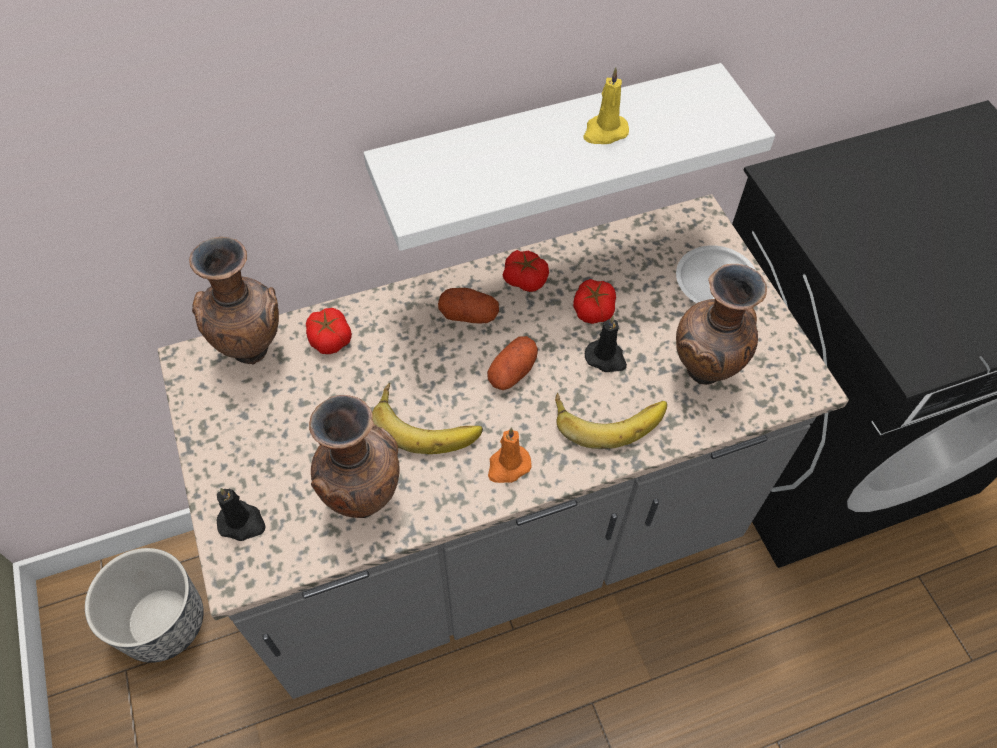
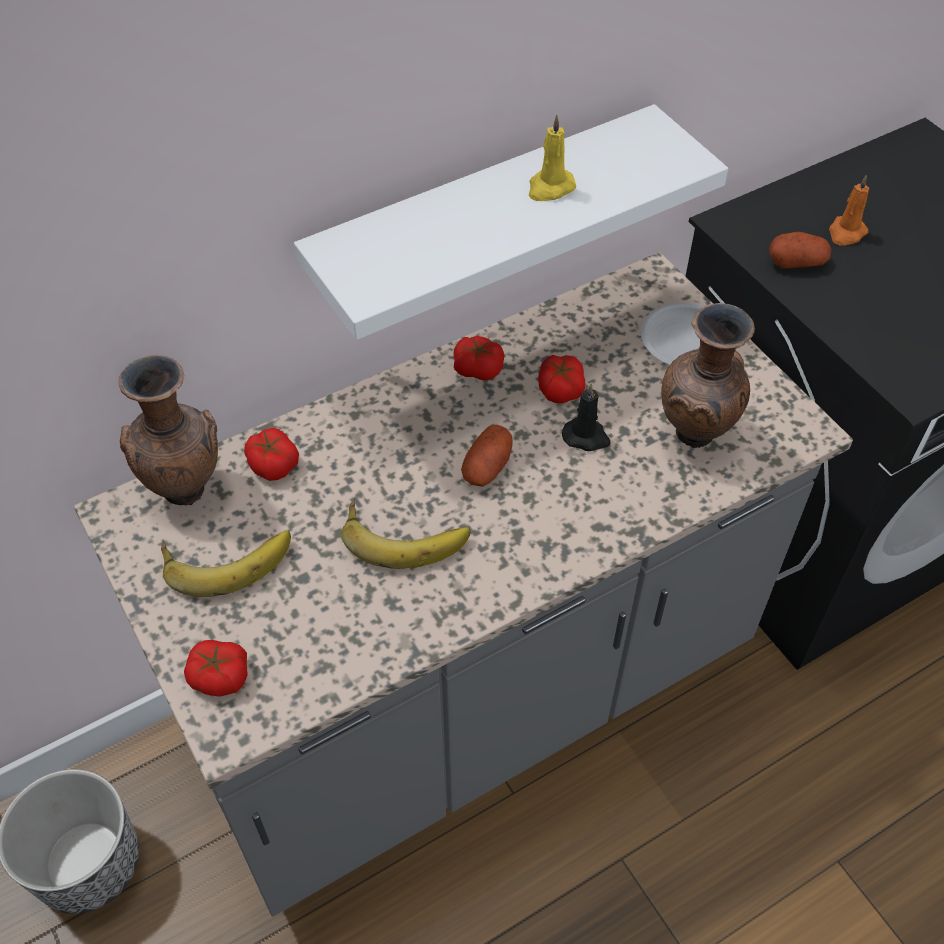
camera: 10 degrees left, 5 degrees down
black candle [217,488,266,541] -> tomato [184,640,248,697]
brown vase [309,395,399,518] -> none
potato [438,288,499,323] -> potato moved to [769,232,832,269]
orange candle [488,428,532,483] -> orange candle moved to [829,175,869,246]
banana [555,393,667,449] -> banana moved to [161,530,291,597]

